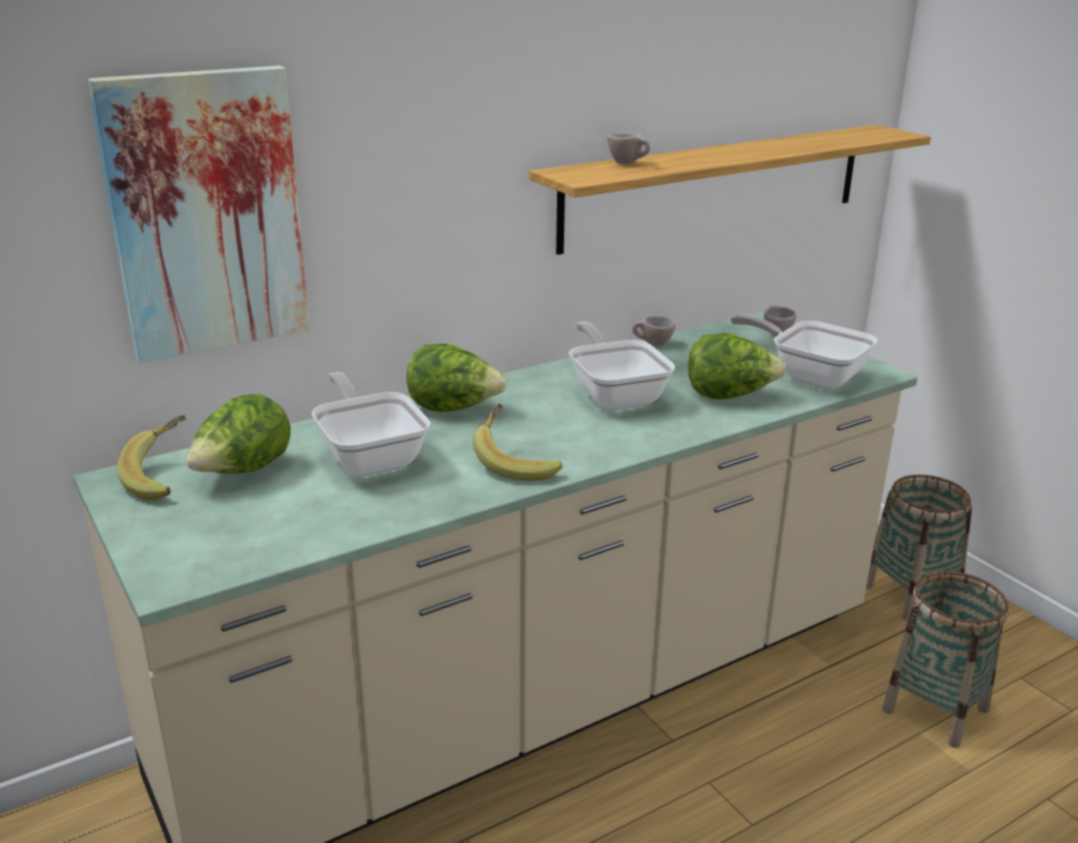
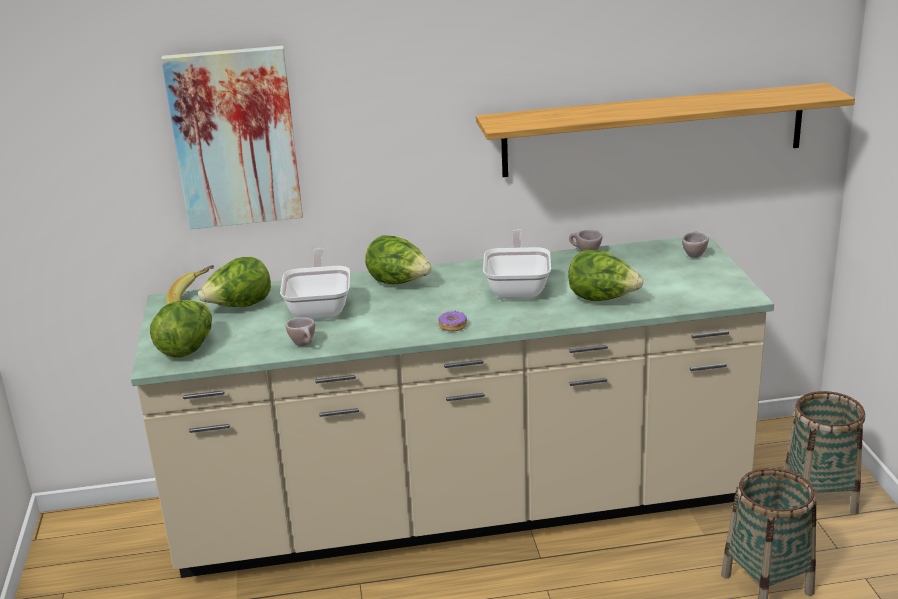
camera: 25 degrees right, 0 degrees up
banana [473,403,563,481] -> none
beige cup [607,133,650,164] -> beige cup moved to [286,317,315,346]
frying pan [730,314,878,390] -> none
none -> lettuce [150,300,212,358]
none -> donut [438,311,467,331]

